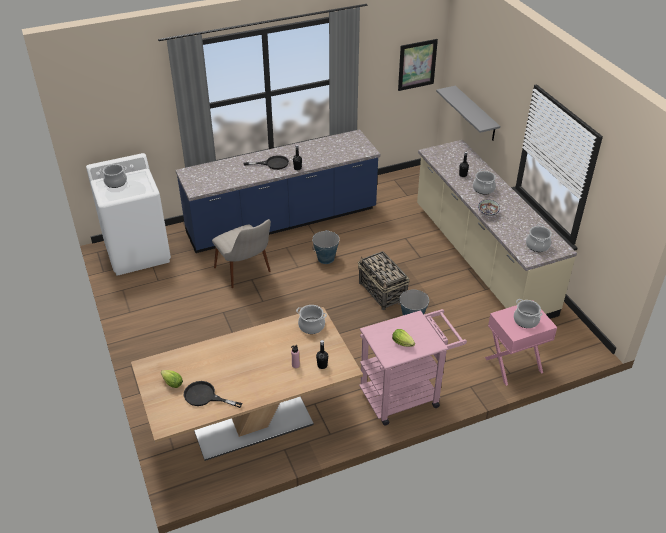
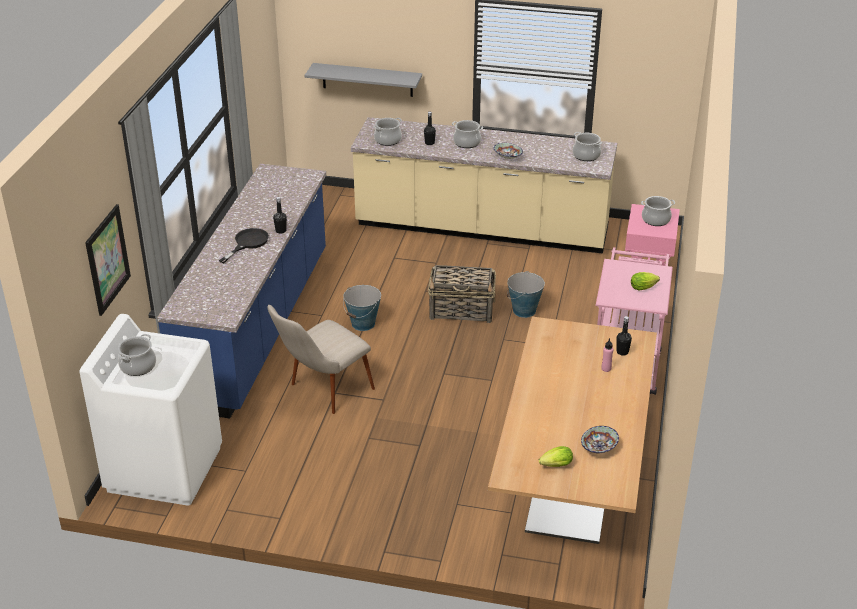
camera: 55 degrees left, 5 degrees down
black frying pan [184,381,243,408] -> bowl [581,426,619,453]
beige chair [212,219,271,288] -> beige chair turned 135 degrees clockwise [267,305,375,414]
cooking pot [296,305,327,334] -> cooking pot moved to [373,118,402,146]
picture [398,39,438,91] -> picture moved to [85,204,131,316]

